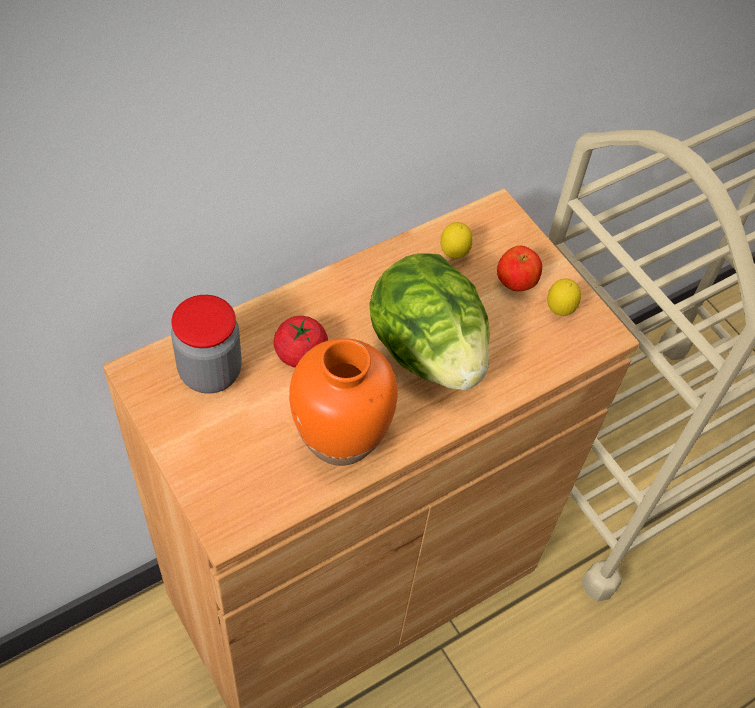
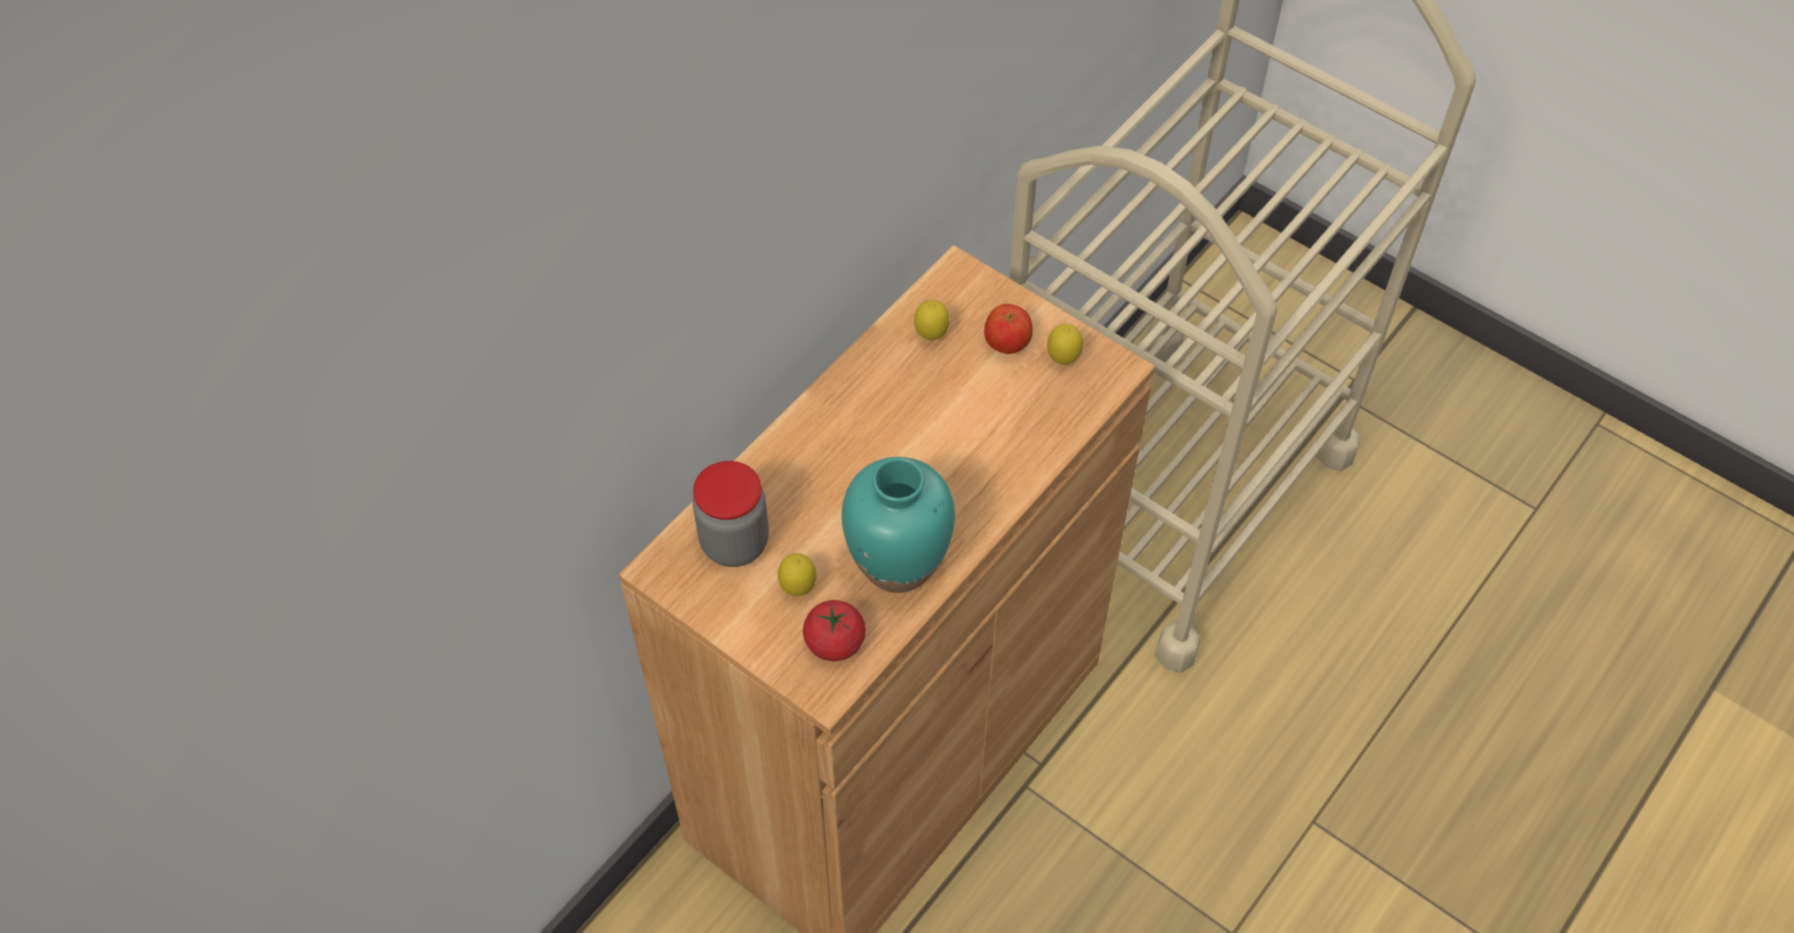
camera: 15 degrees left, 0 degrees up
tomato [274,316,328,368] -> tomato moved to [803,600,866,661]
orange vase [289,338,398,466] -> turquoise vase [842,457,955,593]
lettuce [369,253,490,390] -> none
none -> lemon [778,553,817,596]

